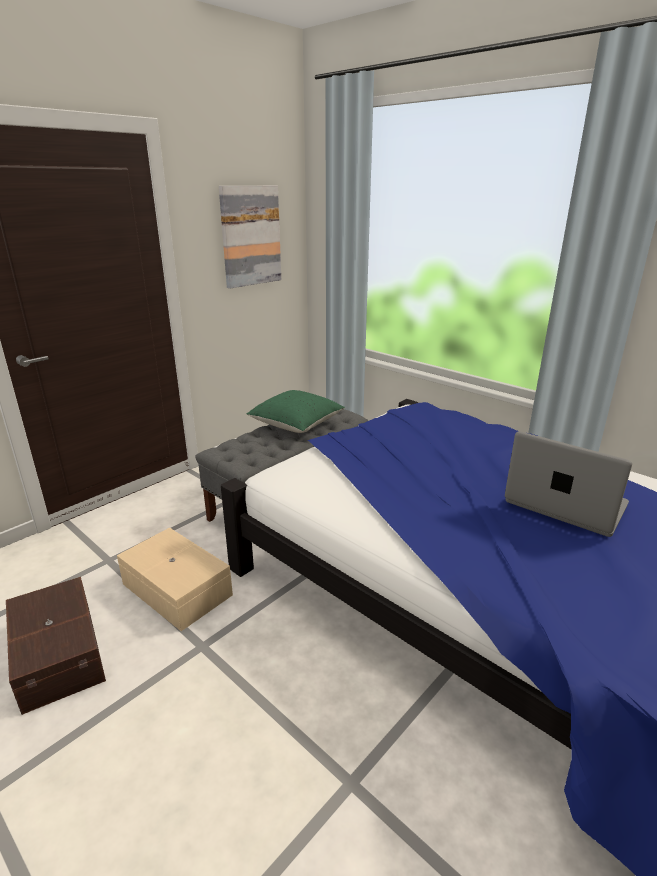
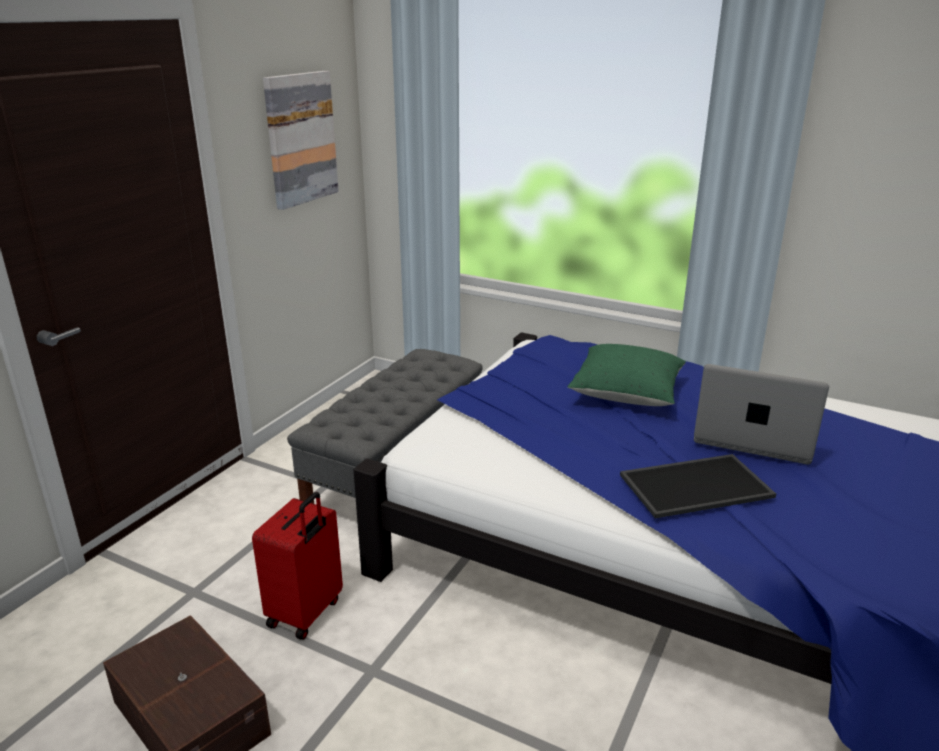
camera: 15 degrees left, 0 degrees up
beige storage box [117,528,233,631] -> red suitcase [252,492,343,640]
green pillow [246,390,345,433] -> green pillow moved to [567,344,686,406]
none -> tray [620,454,776,518]

